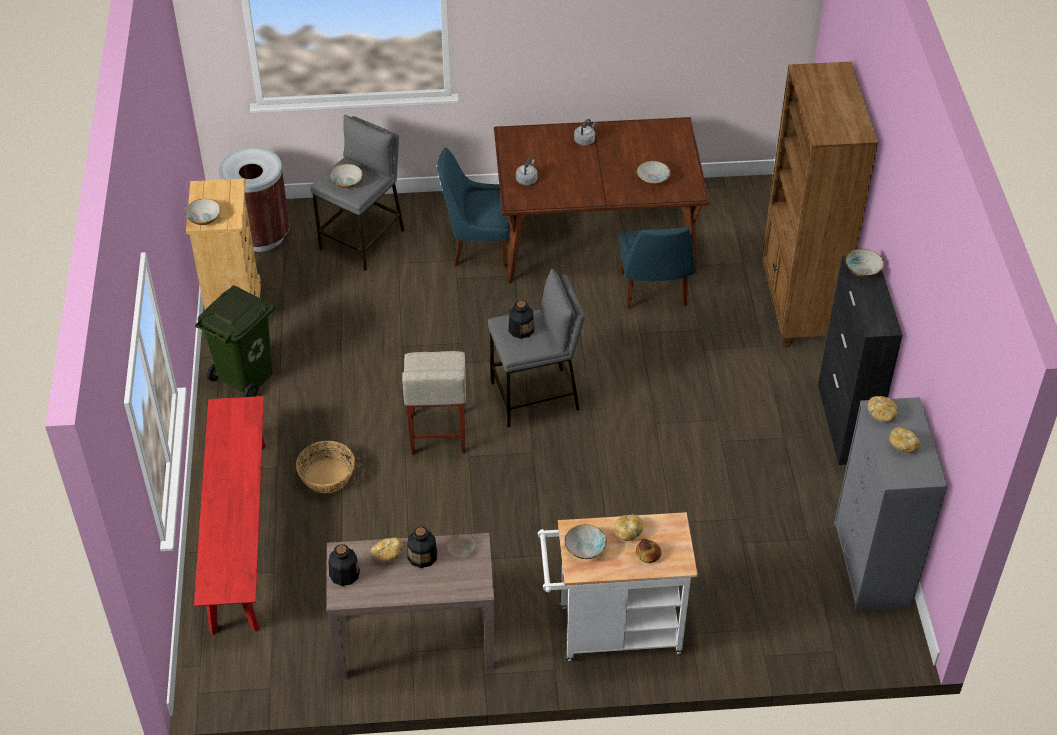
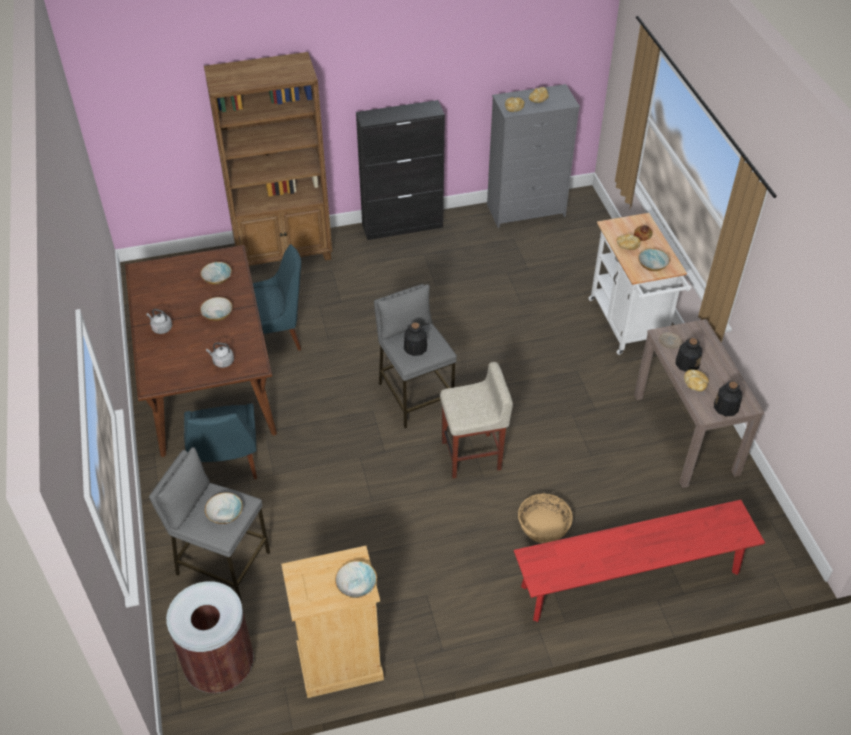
camera: 100 degrees left, 0 degrees up
green trash can [195,285,276,397] -> none
bowl [846,249,884,277] -> bowl moved to [200,297,232,321]

